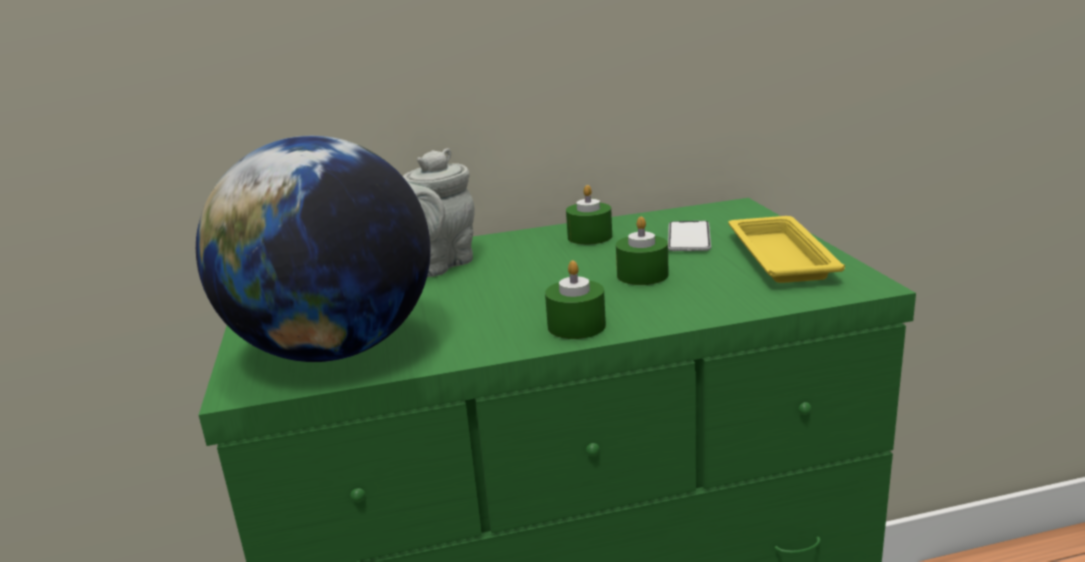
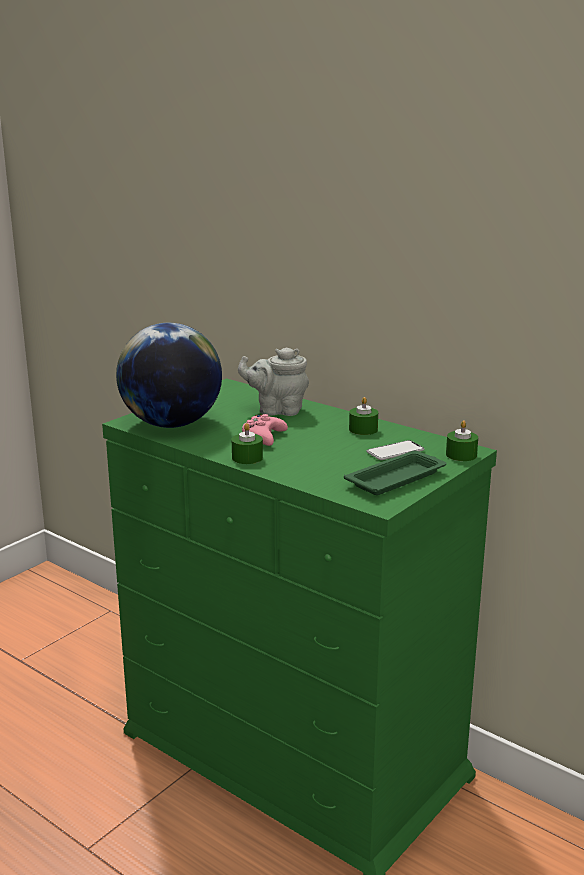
camera: 50 degrees right, 0 degrees up
green candle [616,217,669,285] -> green candle moved to [446,421,478,461]
yellow tray [728,216,845,283] -> green tray [344,451,446,495]
none -> pink game controller [242,414,288,446]

